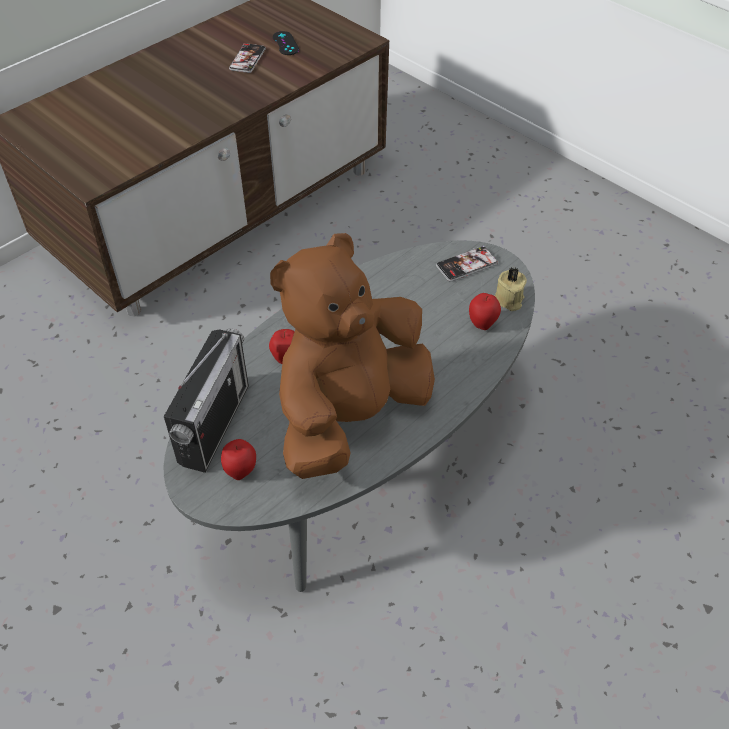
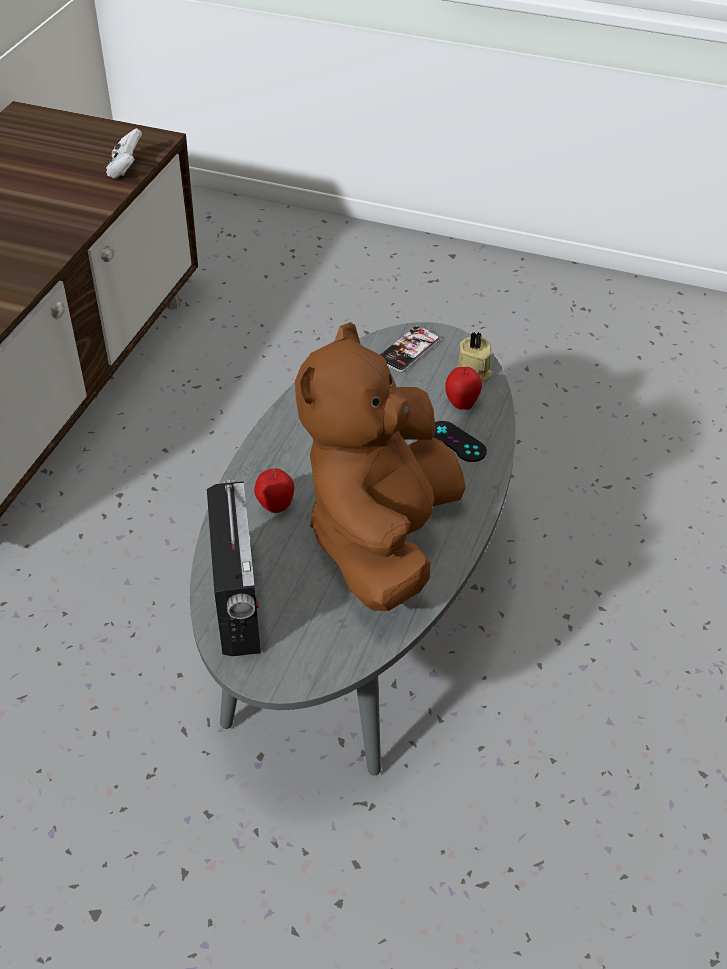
camera: 25 degrees left, 5 degrees down
apple [221,439,256,480] -> none
phone [229,43,266,73] -> none
black game controller [273,31,299,55] -> black game controller moved to [433,421,487,462]
none -> white game controller [104,128,142,178]

